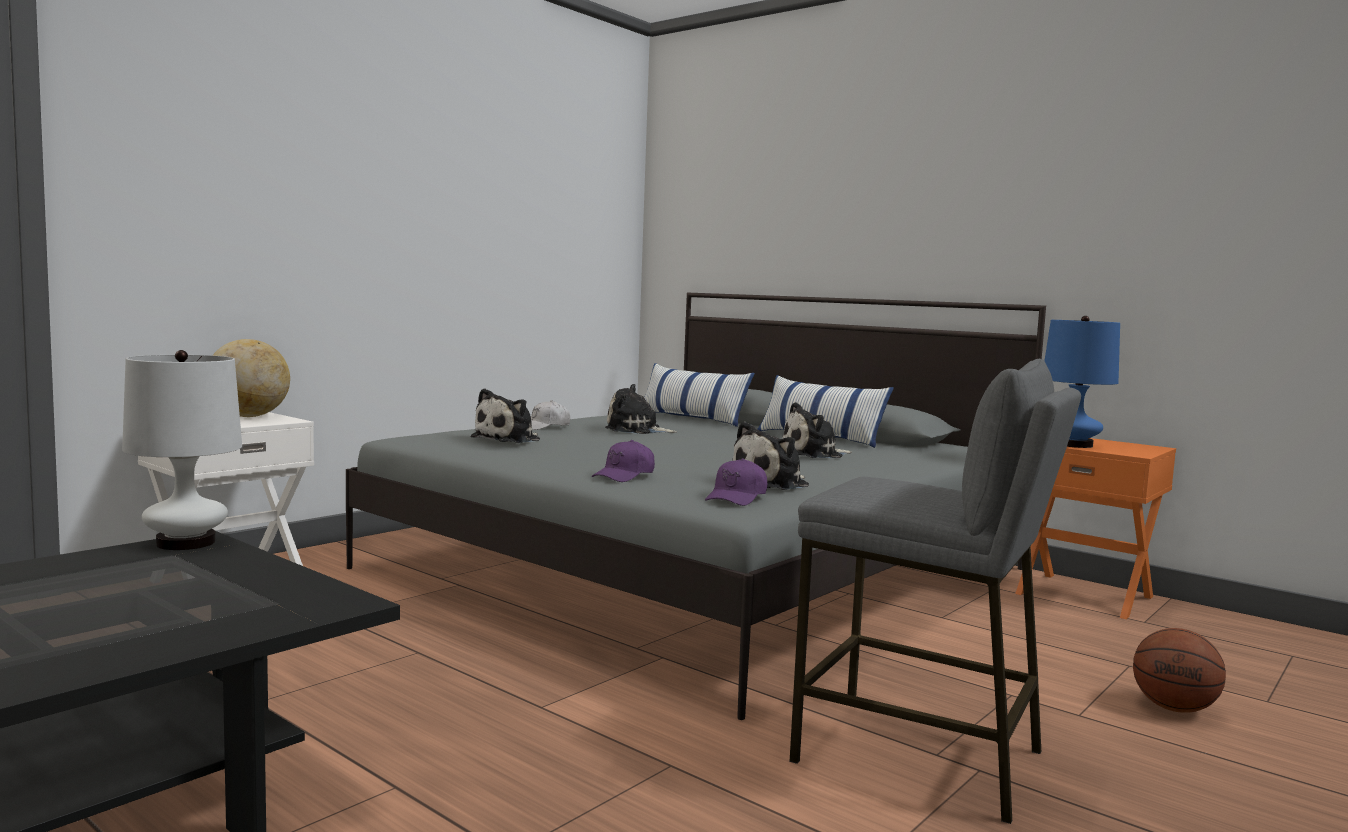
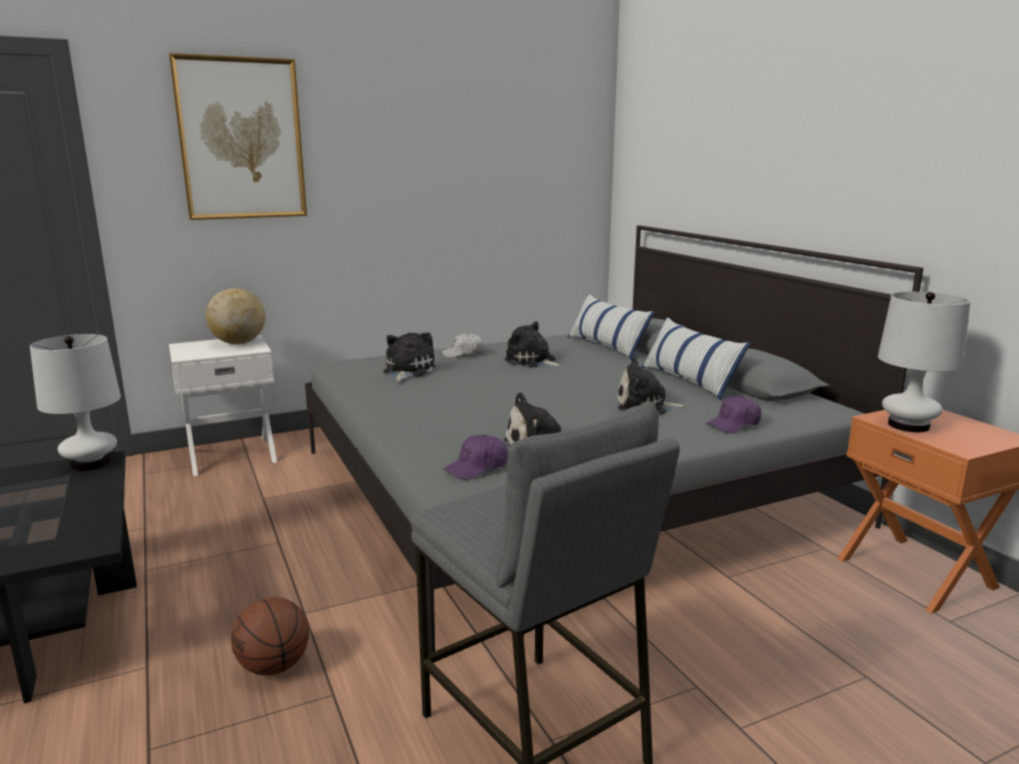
camera: 25 degrees right, 10 degrees up
plush toy [471,389,540,443] -> plush toy turned 135 degrees clockwise [383,332,436,382]
purple cap [592,440,655,482] -> purple cap moved to [706,396,761,433]
blue table lamp [1045,316,1120,448] -> white table lamp [878,292,970,432]
basketball [1133,628,1226,713] -> basketball moved to [231,597,309,676]
none -> picture [169,53,307,220]

